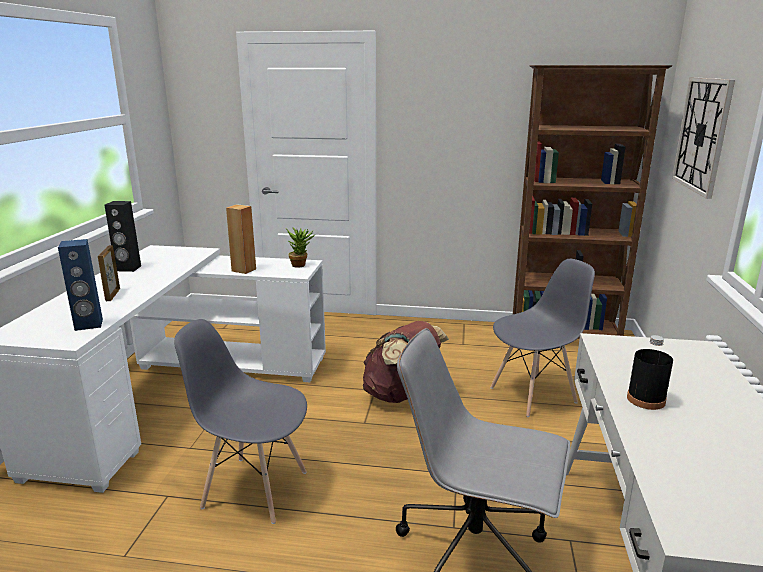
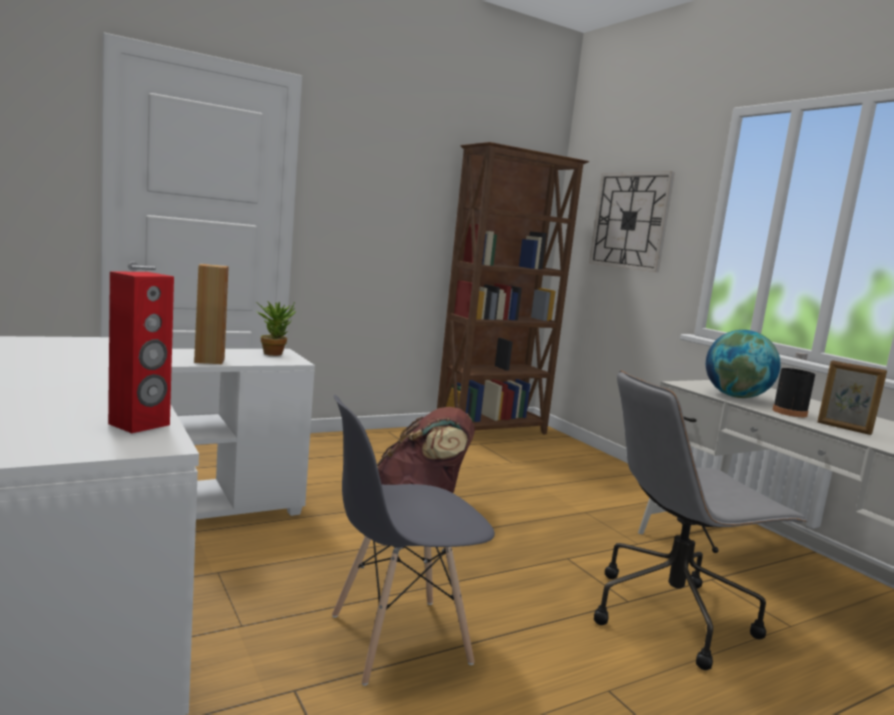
camera: 40 degrees left, 10 degrees down
blue speaker [58,239,103,331] -> red speaker [108,272,174,433]
picture frame [98,245,120,301] -> picture frame moved to [817,360,887,435]
black speaker [104,201,141,272] -> none
grey chair [490,259,595,417] -> none
none -> globe [706,330,781,398]

